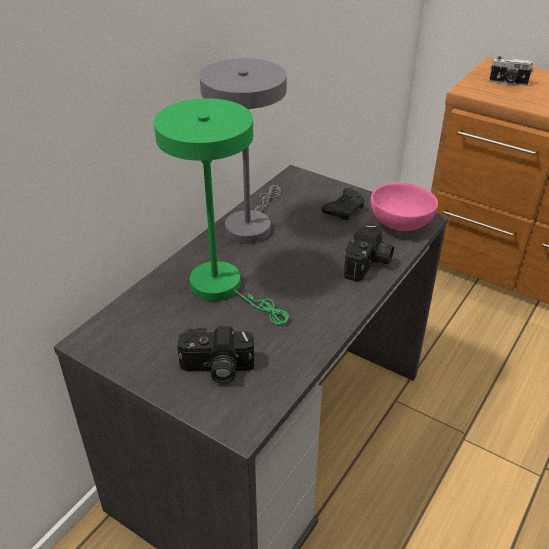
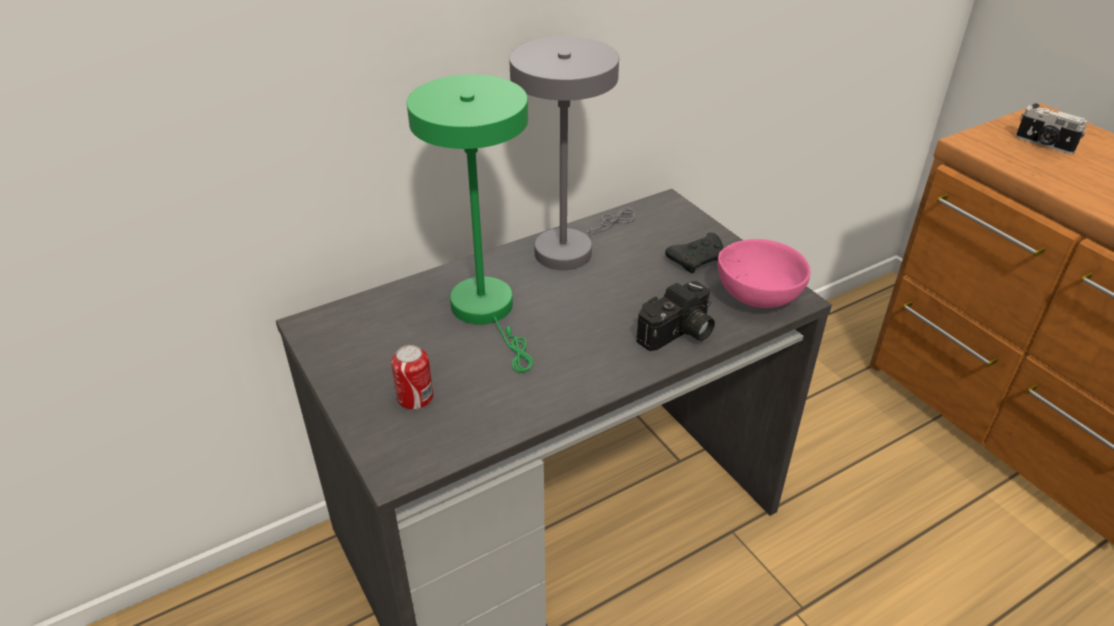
camera: 25 degrees right, 0 degrees up
camera [177,326,254,384] -> can [391,345,433,410]

